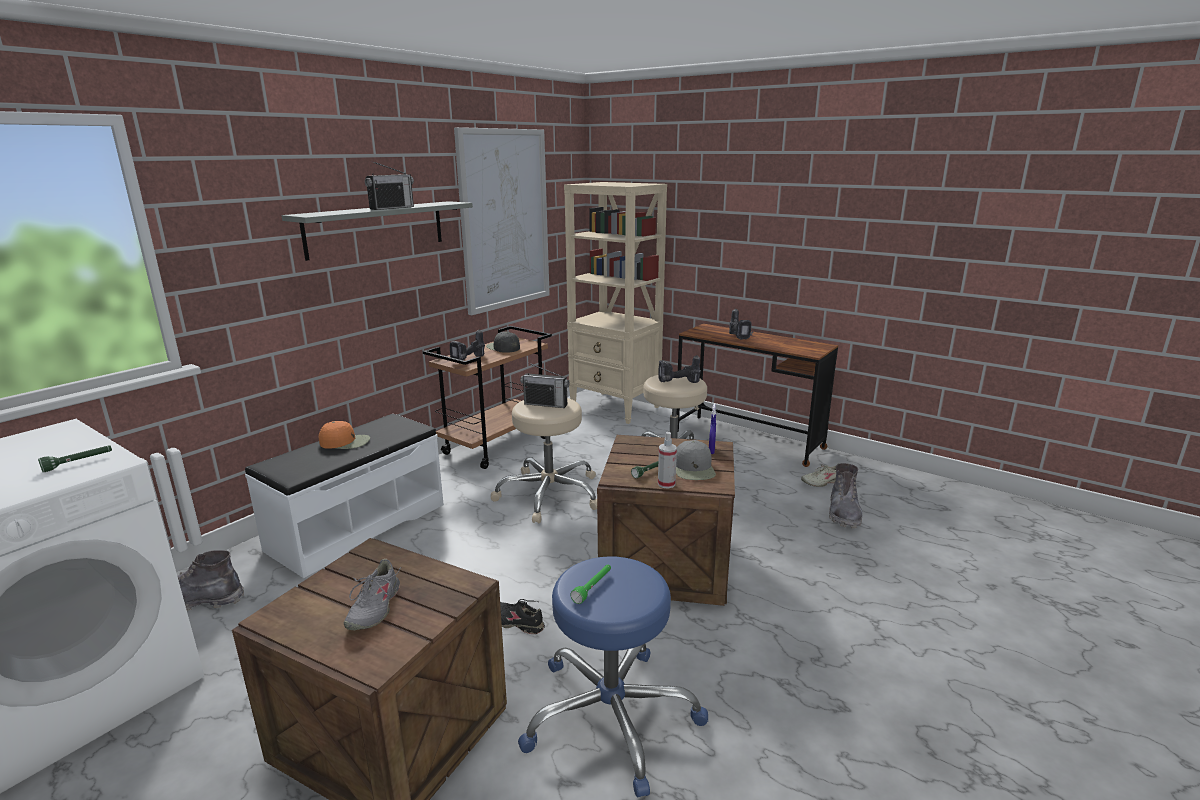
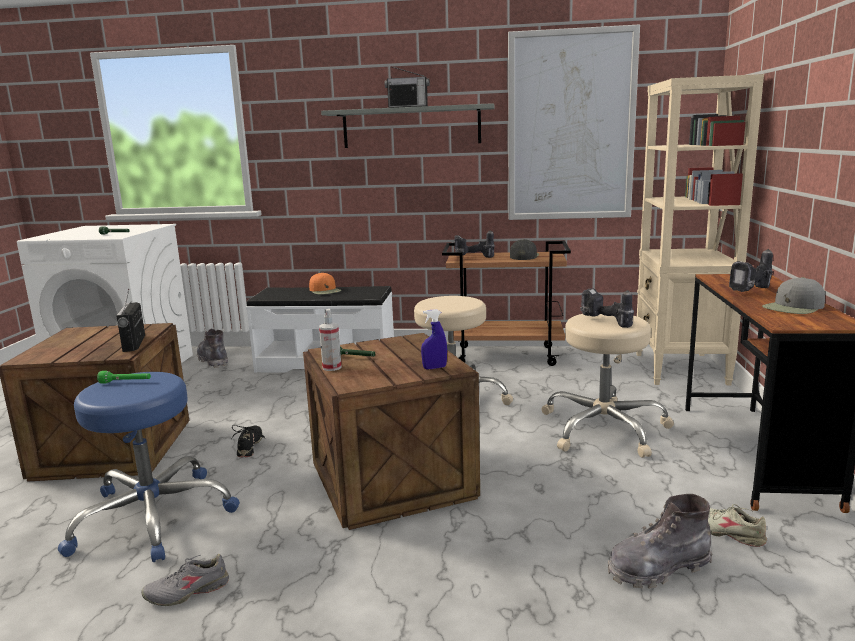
camera: 60 degrees right, 5 degrees down
grey shoe [344,559,402,630] -> grey shoe moved to [141,554,229,606]
radio [520,363,570,408] -> radio moved to [116,289,145,352]
grey cap [676,440,716,480] -> grey cap moved to [762,277,825,314]

